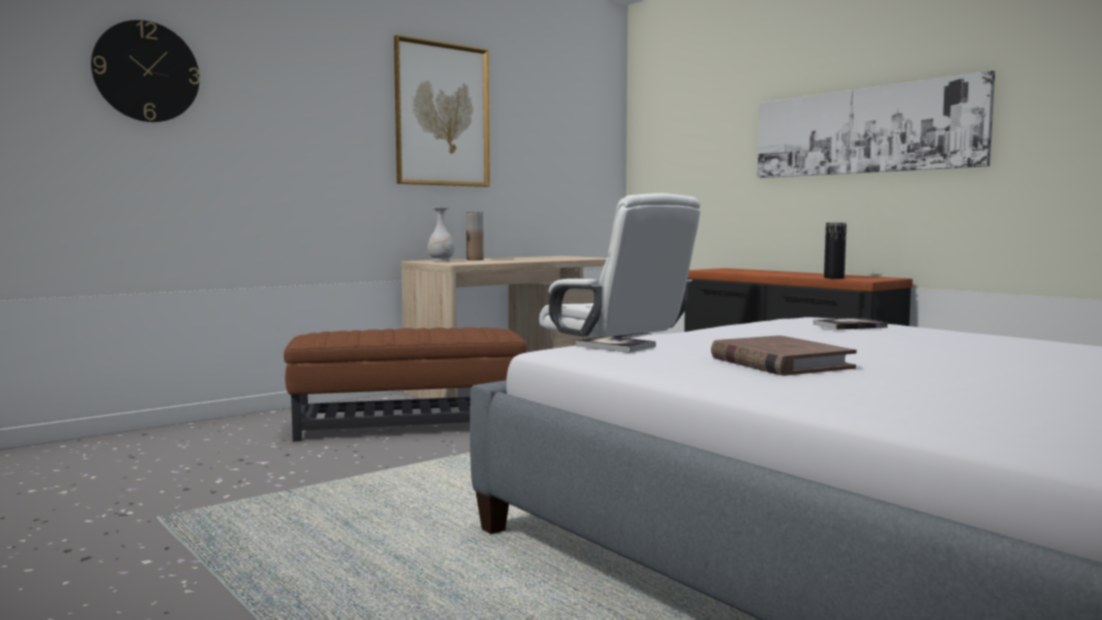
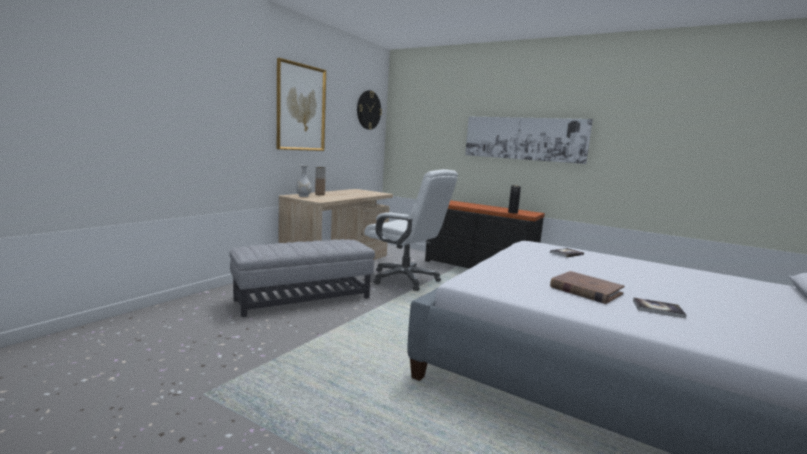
camera: 20 degrees left, 5 degrees up
wall clock [91,20,200,122] -> wall clock moved to [357,90,382,130]
brown ottoman [284,327,527,442] -> grey ottoman [229,239,375,317]
book [576,336,656,353] -> book moved to [633,298,686,318]

